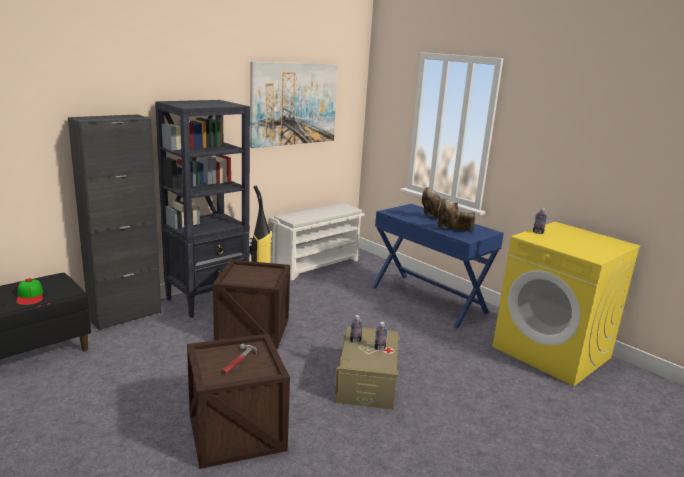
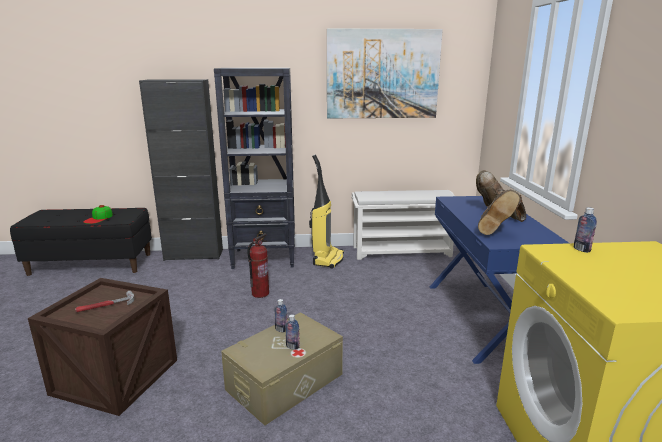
camera: 40 degrees right, 0 degrees up
crate [213,260,290,349] -> fire extinguisher [247,233,269,298]
brown boot [437,198,475,232] -> brown boot turned 120 degrees counterclockwise [478,189,520,235]

